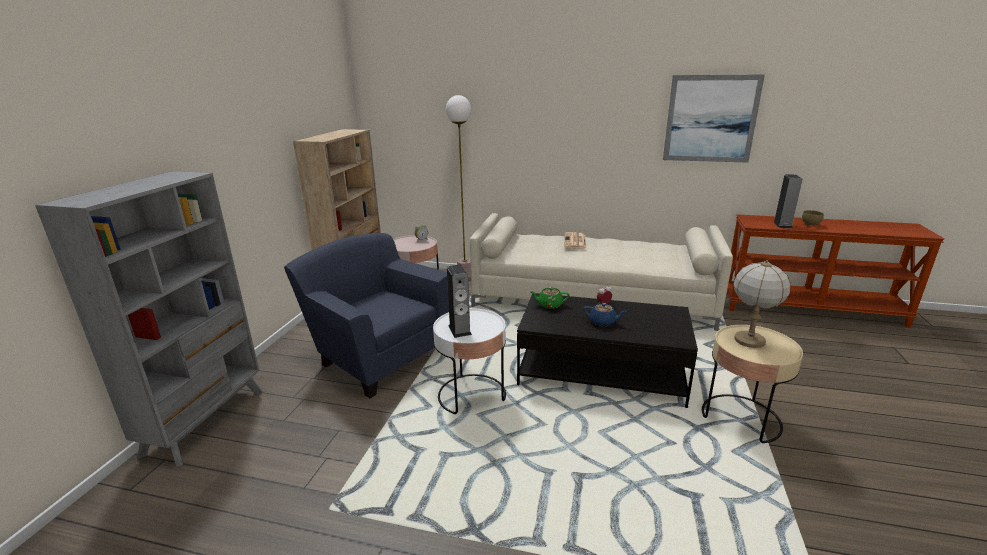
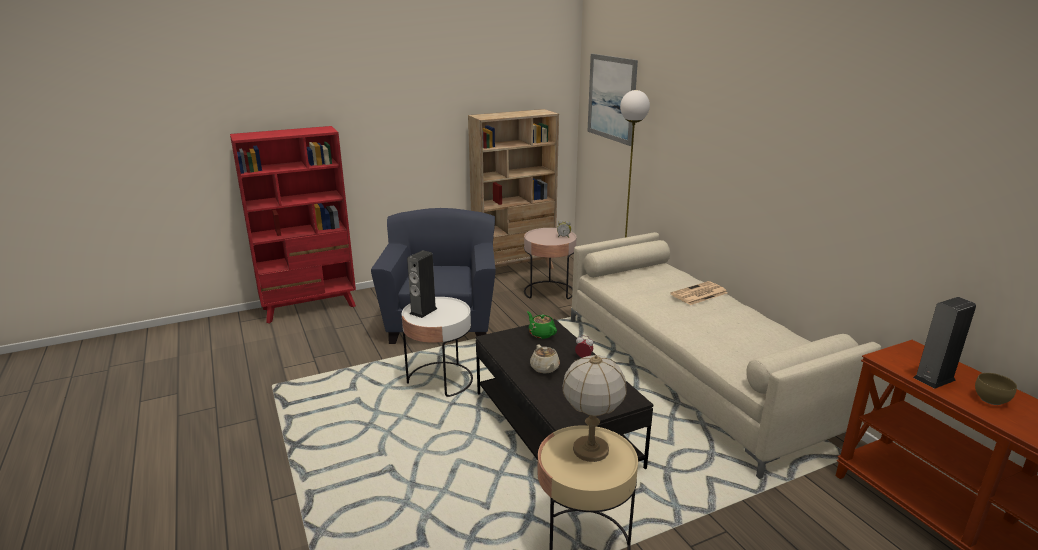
camera: 50 degrees right, 0 degrees up
grey bookcase [35,171,262,467] -> red bookcase [230,126,356,323]
blue teapot [583,303,627,326] -> beige teapot [530,344,560,374]
picture [663,74,765,163] -> picture moved to [587,54,638,146]

